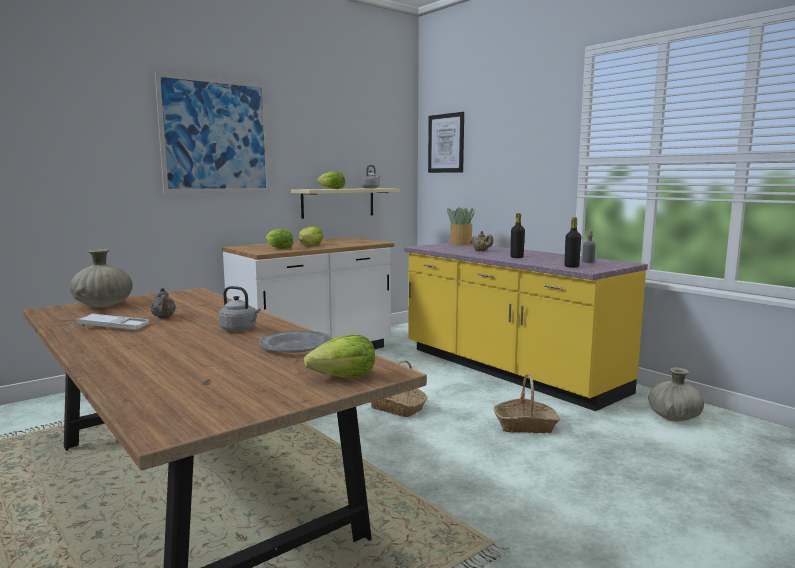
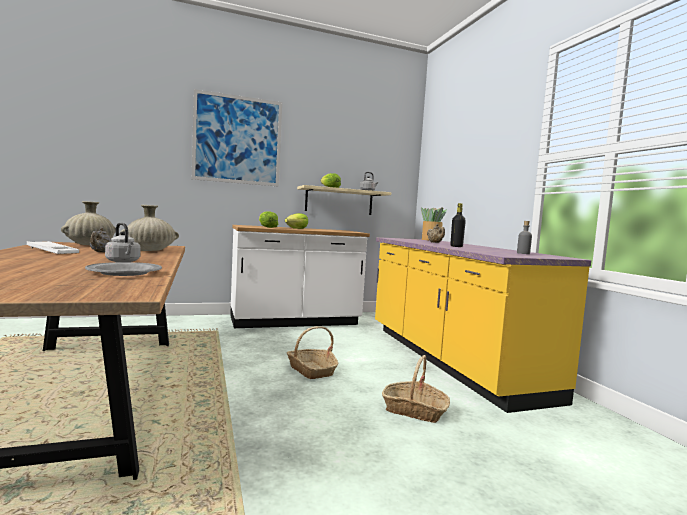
camera: 20 degrees right, 5 degrees down
lettuce [304,335,375,377] -> none
picture [428,112,464,173] -> none
black bottle [564,217,581,268] -> none
beige vase [648,368,704,422] -> beige vase moved to [120,205,179,251]

